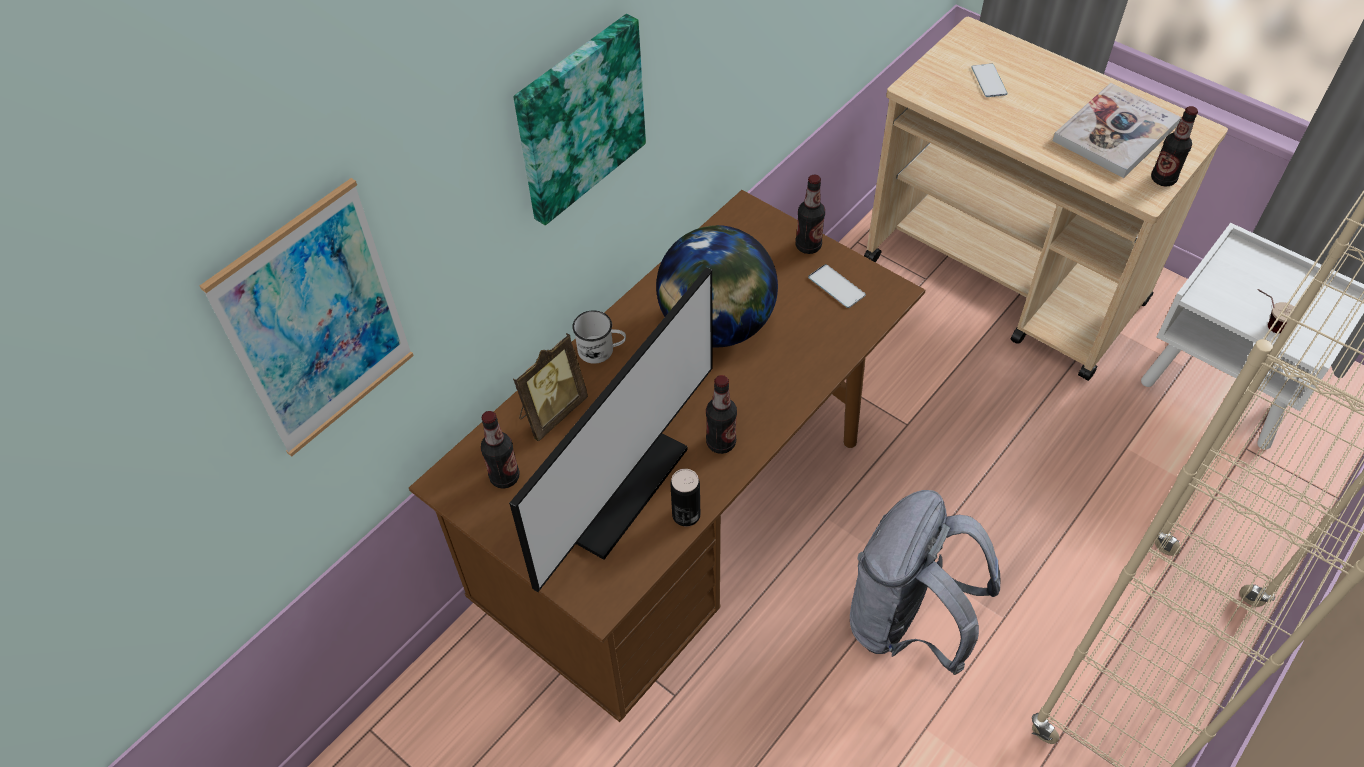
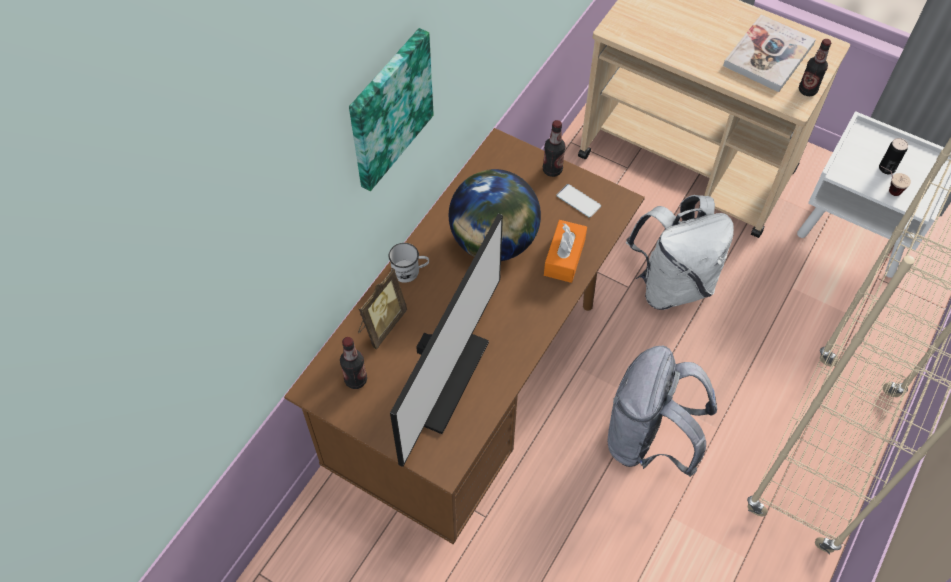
camera: 10 degrees left, 5 degrees up
picture [200,178,414,457] -> none
can [670,469,700,527] -> can moved to [879,138,908,174]
bottle [706,375,737,454] -> none
phone [972,63,1008,97] -> none
none -> orange tissue box [544,220,587,283]
none -> white backpack [626,195,734,310]

